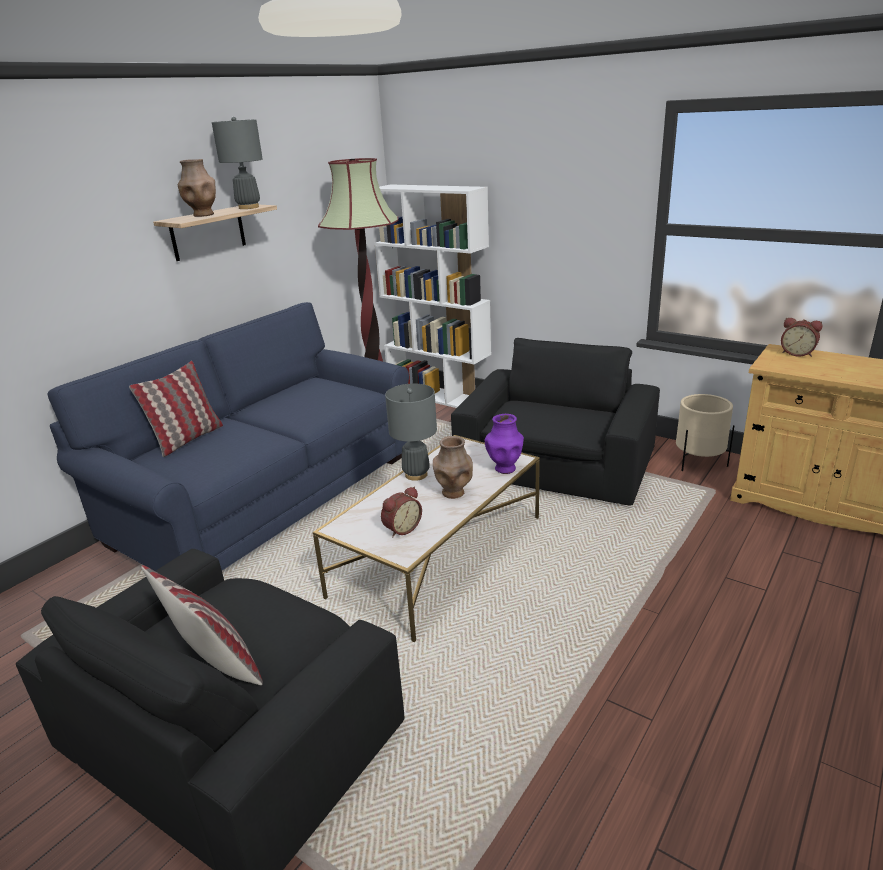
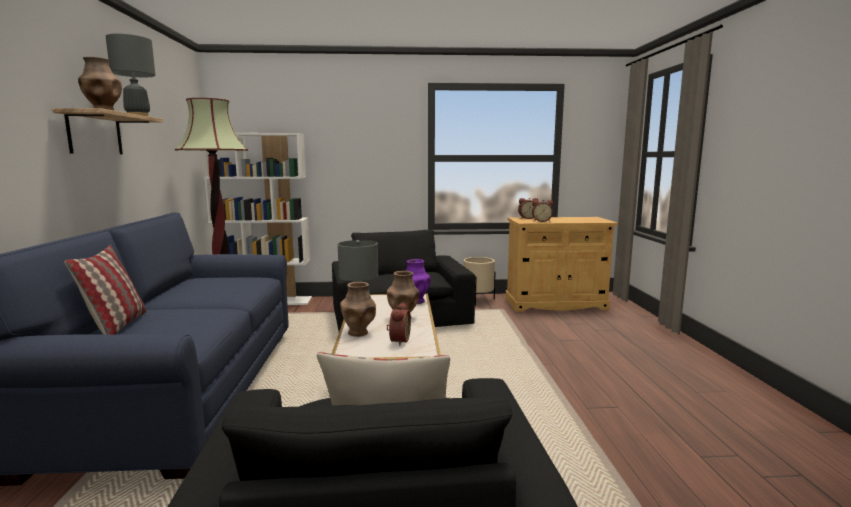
camera: 40 degrees left, 15 degrees down
none -> brown vase [340,282,376,337]
none -> alarm clock [532,200,553,222]

